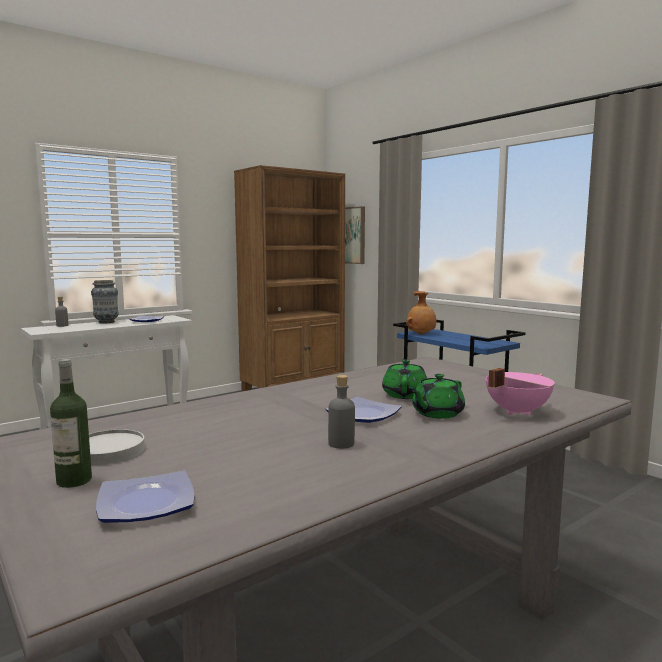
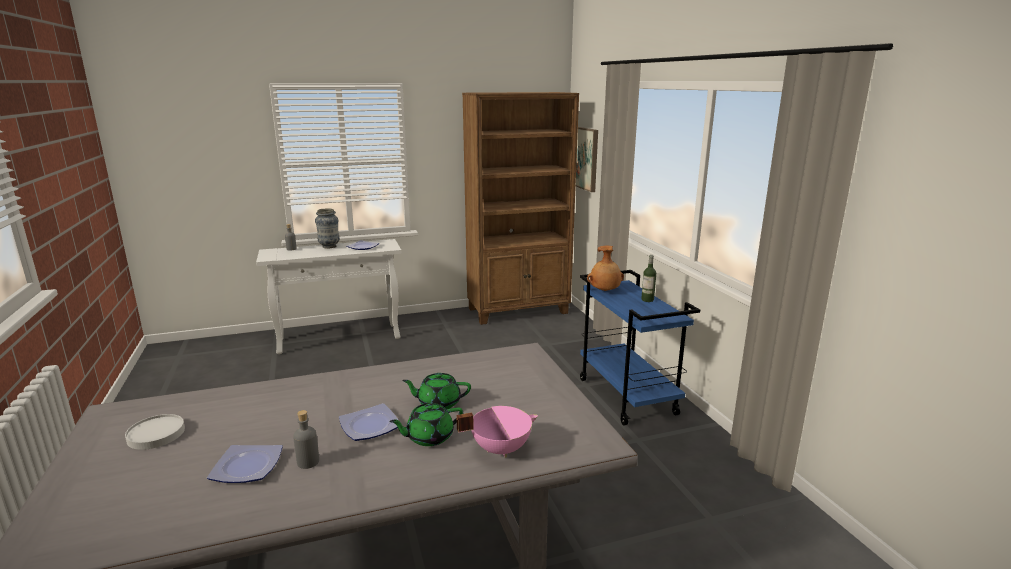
camera: 20 degrees right, 10 degrees up
bottle [50,359,92,488] -> bottle moved to [641,255,656,302]
plate [96,471,194,523] -> plate moved to [207,445,283,483]
green teapot [382,359,427,399] -> green teapot turned 120 degrees counterclockwise [402,373,471,409]

